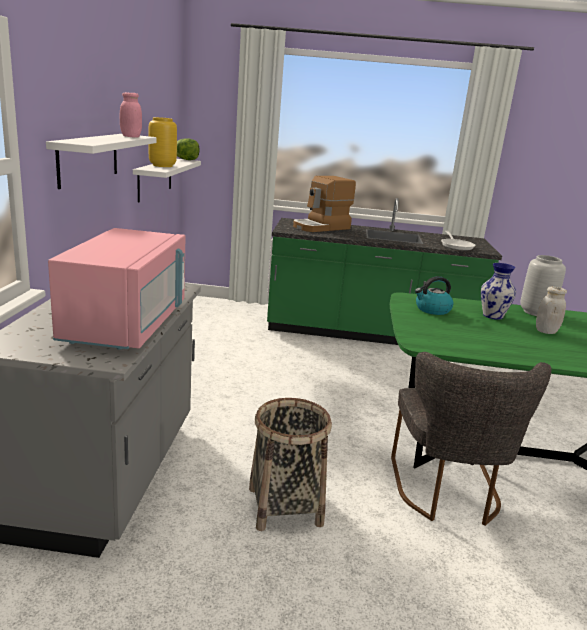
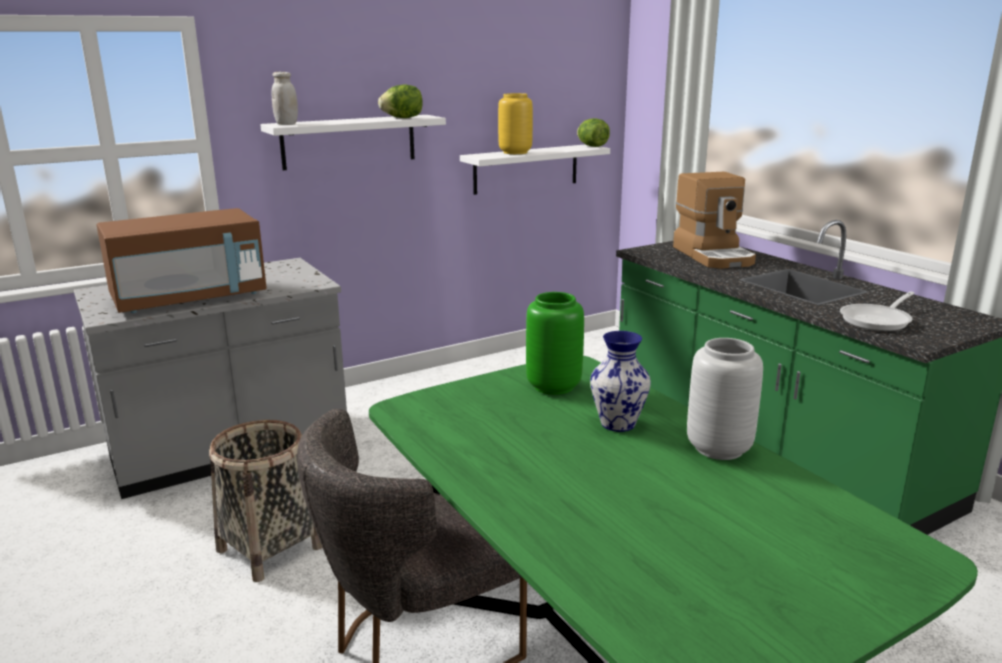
camera: 55 degrees right, 0 degrees up
pink microwave [48,228,185,350] -> brown microwave [97,208,267,313]
pink jar [120,92,142,138] -> lettuce [378,85,423,118]
coffee machine [293,176,356,232] -> coffee machine turned 120 degrees counterclockwise [673,172,756,269]
kettle [415,276,453,315] -> green vase [526,292,584,395]
white jar [536,287,567,334] -> white jar moved to [272,72,298,125]

